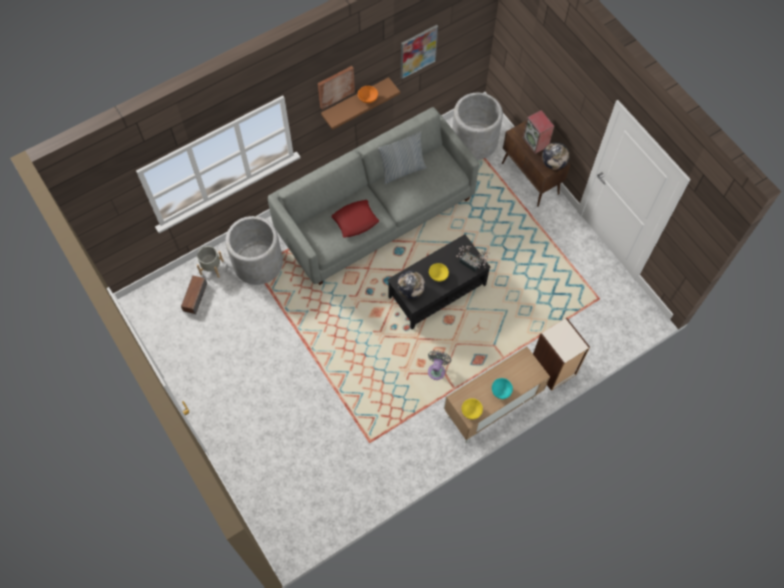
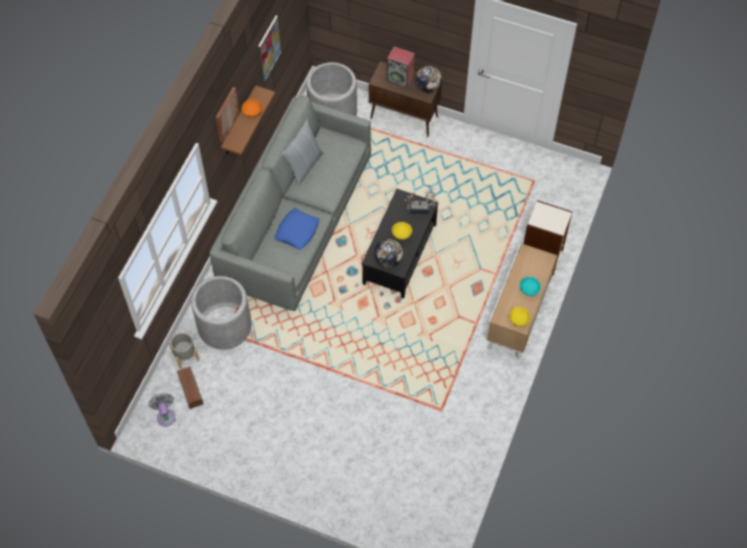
camera: 35 degrees left, 5 degrees down
red pillow [331,200,379,238] -> blue pillow [274,208,320,250]
grey fan [428,350,451,380] -> grey fan moved to [149,393,176,427]

